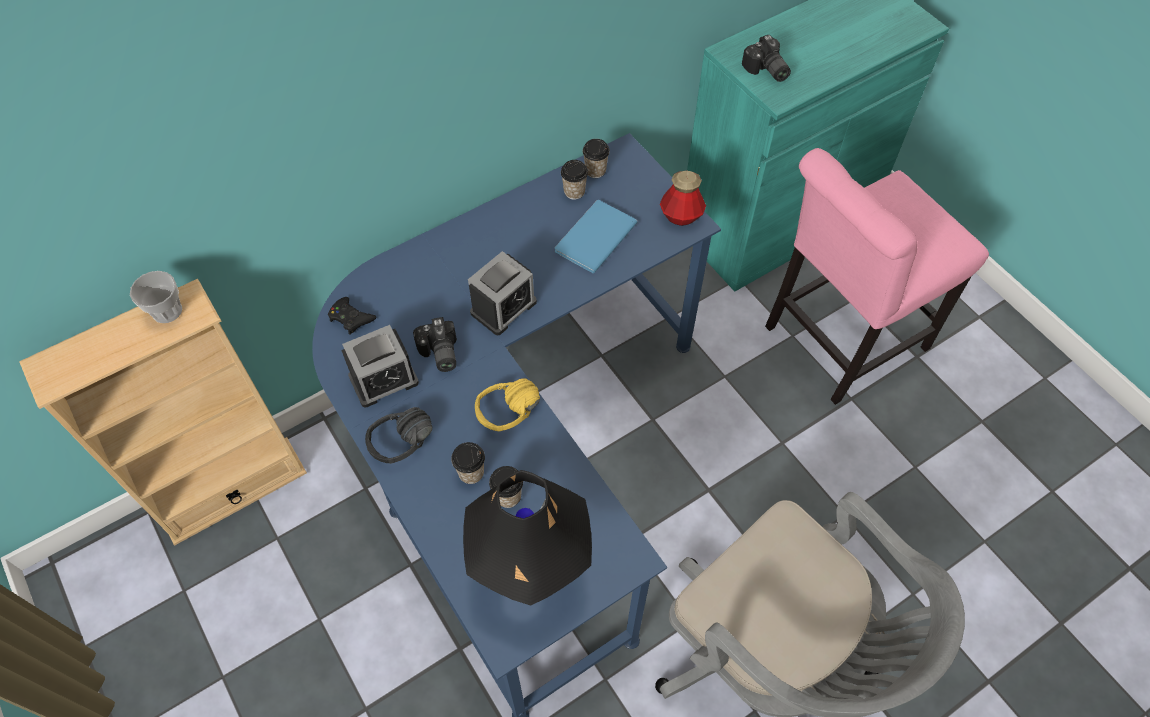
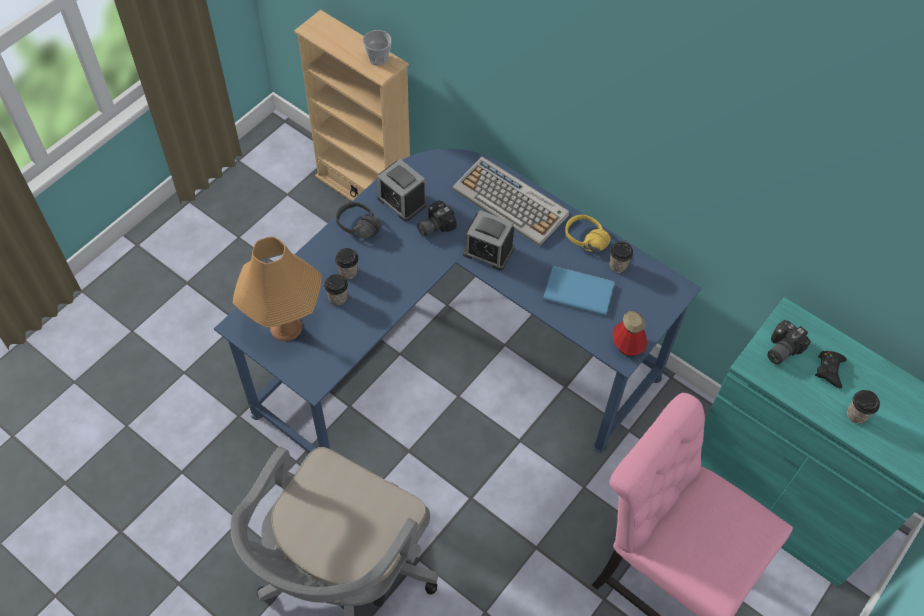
camera: 70 degrees right, 0 degrees up
black game controller [328,297,377,335] -> black game controller moved to [815,351,847,389]
black table lamp [463,470,592,605] -> orange table lamp [233,236,322,341]
yellow headphones [475,378,540,431] -> yellow headphones moved to [565,215,611,252]
cup [583,139,610,178] -> cup moved to [847,390,880,424]
none -> keyboard [452,156,570,246]

